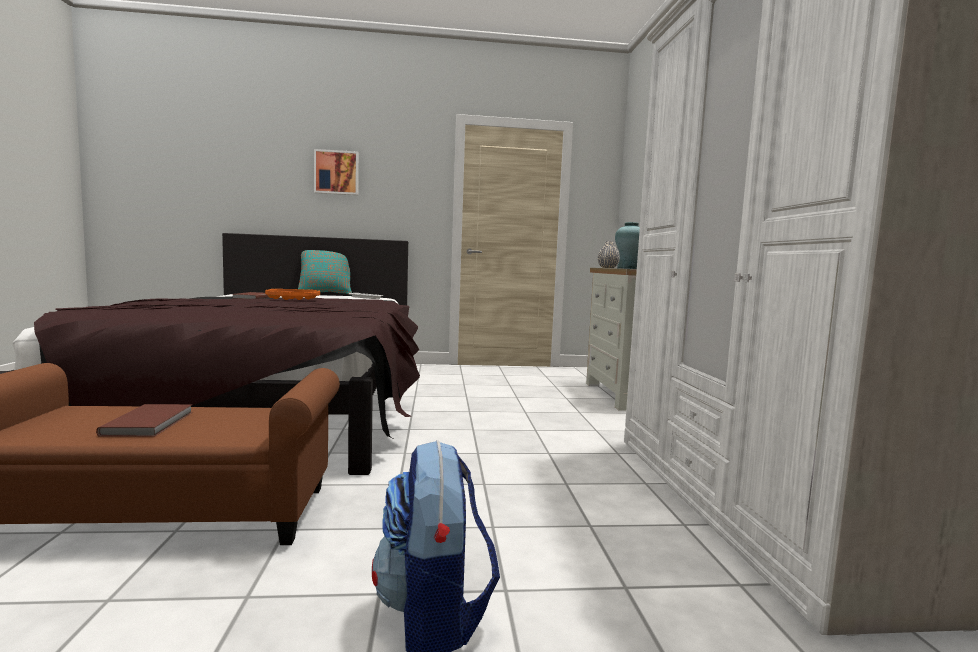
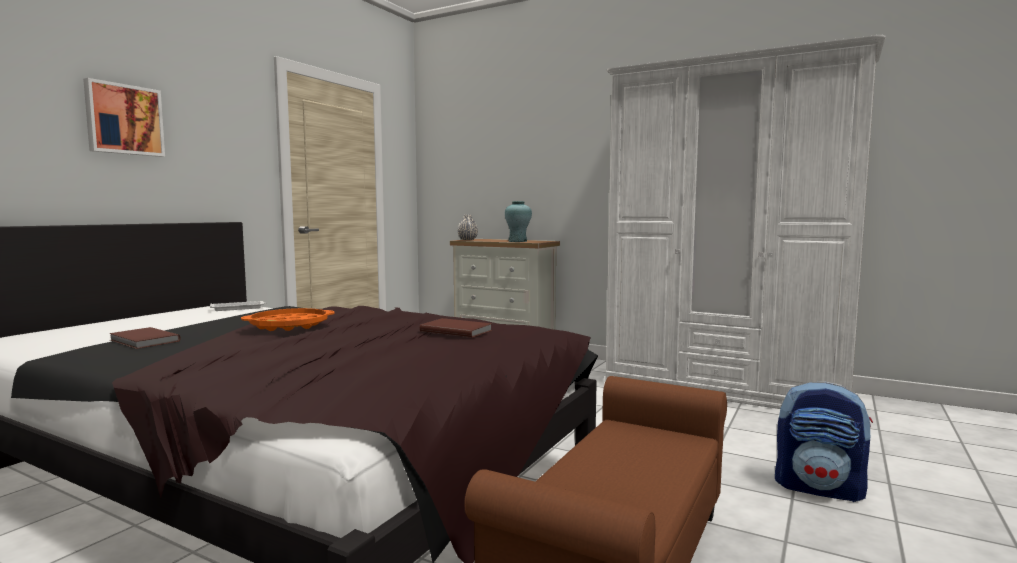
camera: 55 degrees left, 0 degrees up
brown book [96,404,193,437] -> brown book moved to [420,318,492,338]
turquoise pillow [298,250,352,295] -> none

